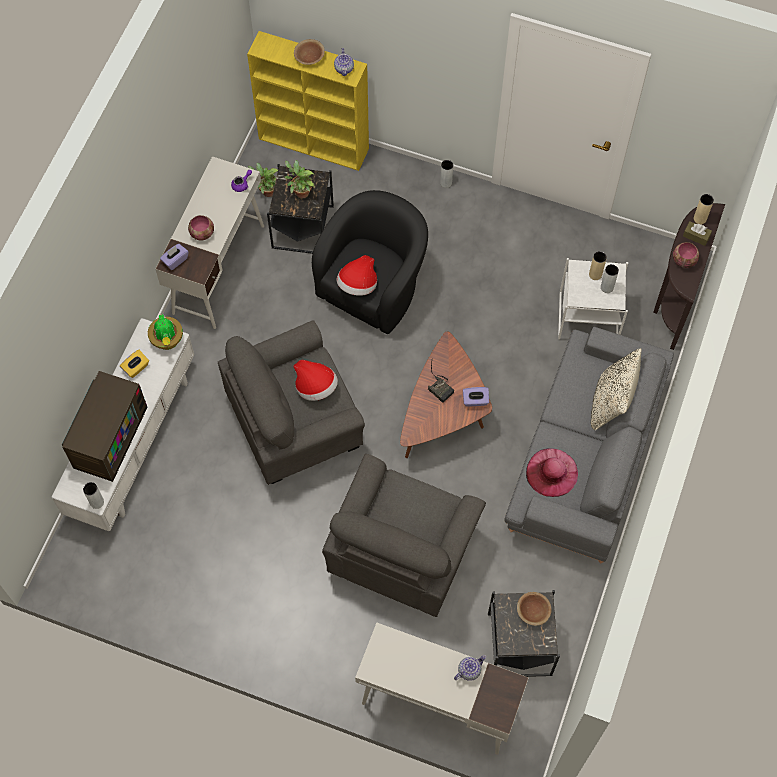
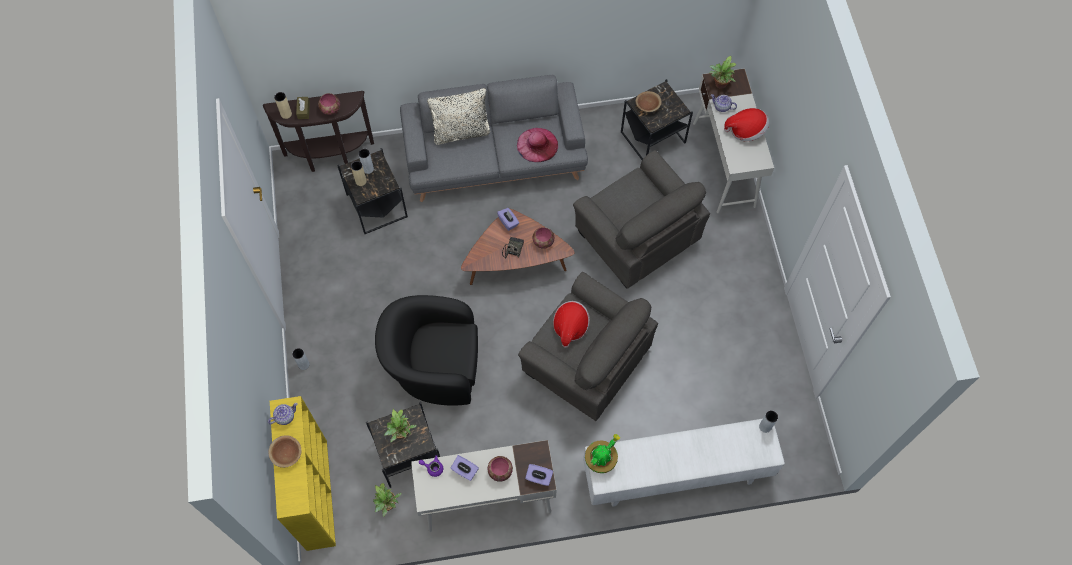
camera: 120 degrees left, 0 degrees up
television [62,371,147,482] -> none
yellow tissue box [120,349,149,378] -> none
grey armchair [322,454,486,617] -> grey armchair turned 60 degrees clockwise [573,150,710,288]
hat [336,255,377,296] -> hat moved to [724,108,769,141]
white side table [558,258,628,339] -> black side table [337,148,408,234]
none -> purple tissue box [450,455,479,481]
none -> bowl [533,227,555,249]
none -> potted plant [709,56,736,89]

